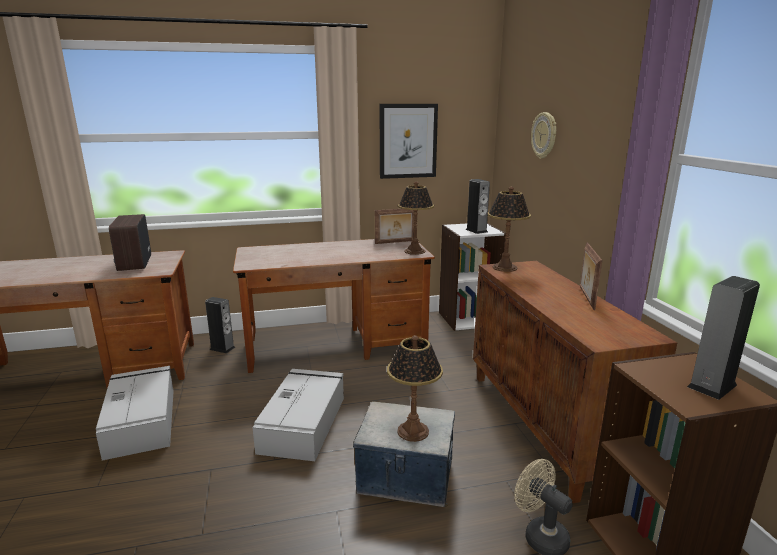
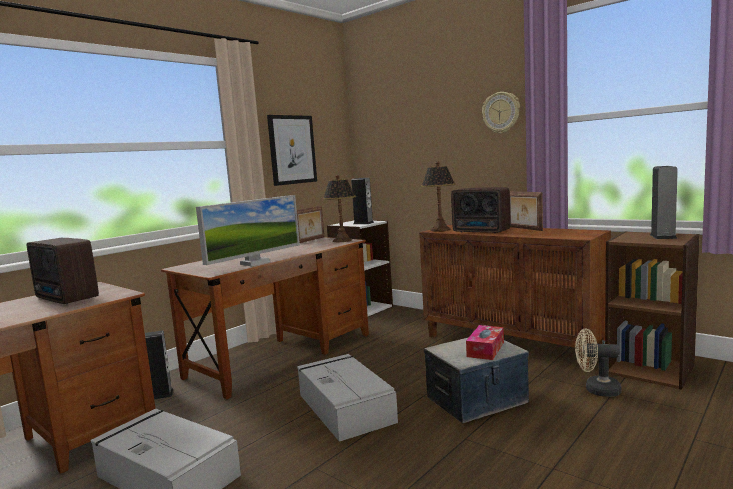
camera: 35 degrees left, 10 degrees down
table lamp [387,335,443,442] -> tissue box [466,325,504,360]
wall clock [531,112,556,159] -> wall clock moved to [482,92,520,134]
none -> monitor [196,195,300,266]
none -> radio [451,187,510,233]

